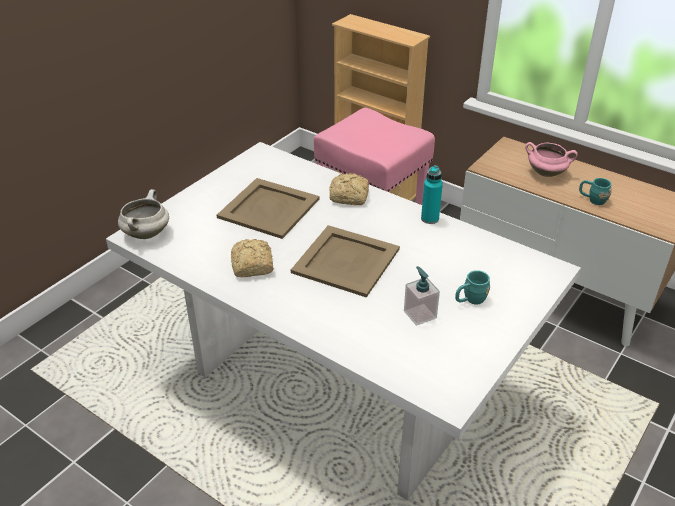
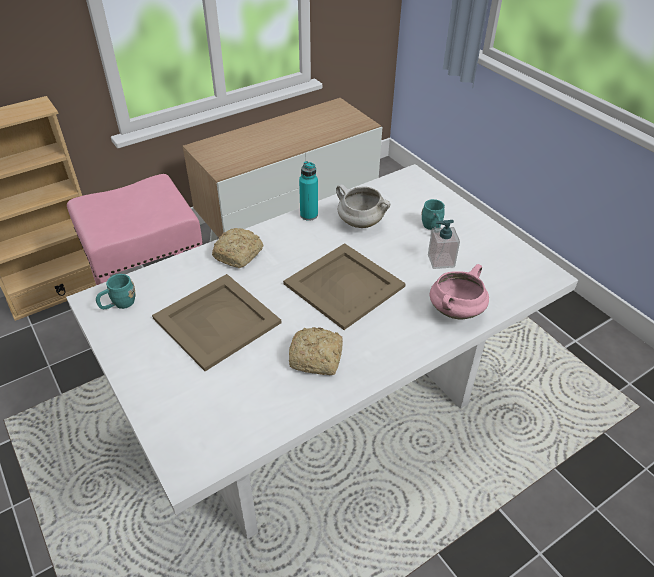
camera: 70 degrees left, 5 degrees up
white cooking pot [118,189,169,239] -> white cooking pot moved to [336,184,390,228]
pink cooking pot [525,142,578,177] -> pink cooking pot moved to [430,264,489,320]
turquoise mug [579,178,612,205] -> turquoise mug moved to [96,274,136,309]

